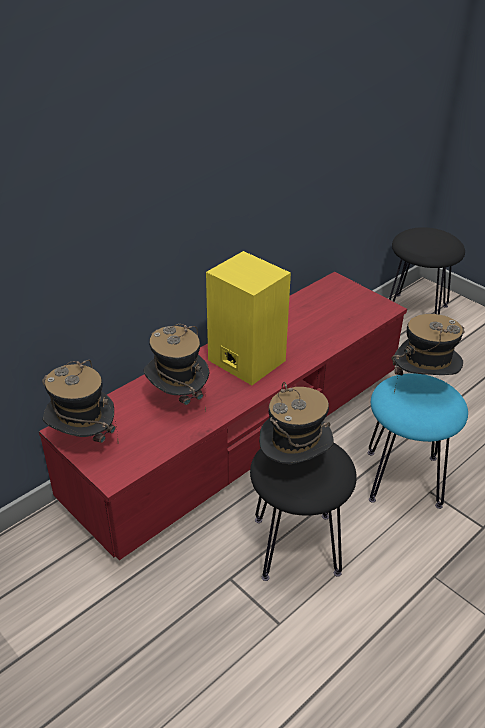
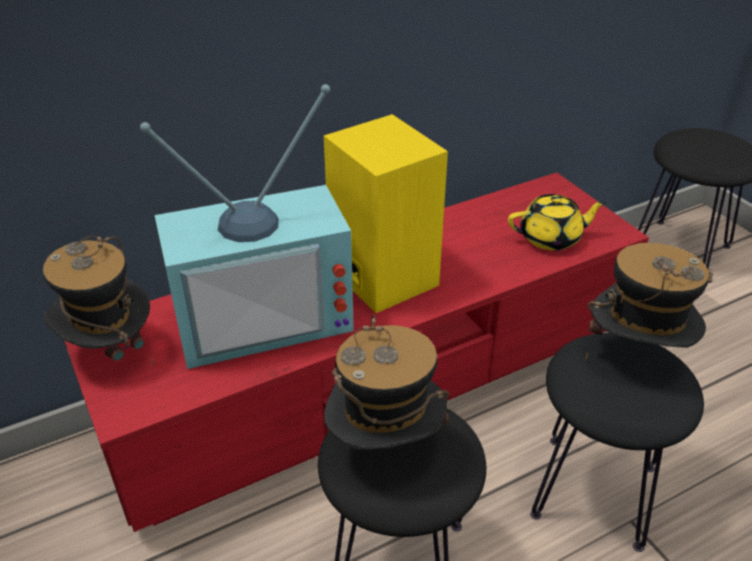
camera: 15 degrees right, 0 degrees up
hat [143,324,209,411] -> television [140,84,354,369]
turquoise stool [368,373,468,509] -> black stool [530,333,704,552]
none -> yellow teapot [508,194,607,251]

